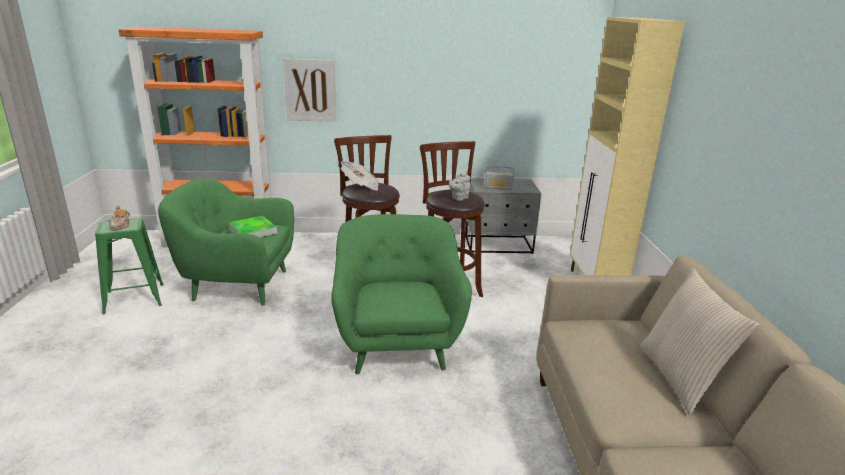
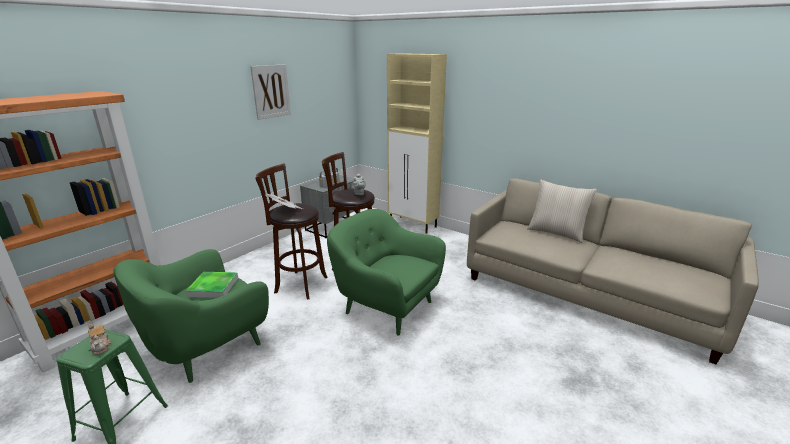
camera: 50 degrees left, 0 degrees up
picture [283,59,336,122] -> picture moved to [250,64,291,120]

